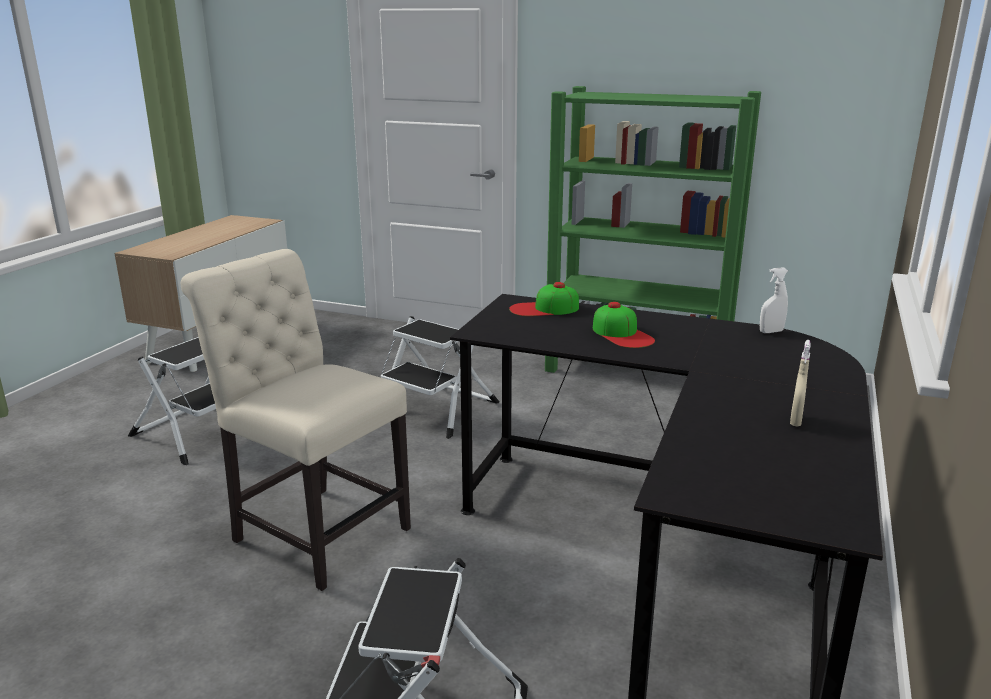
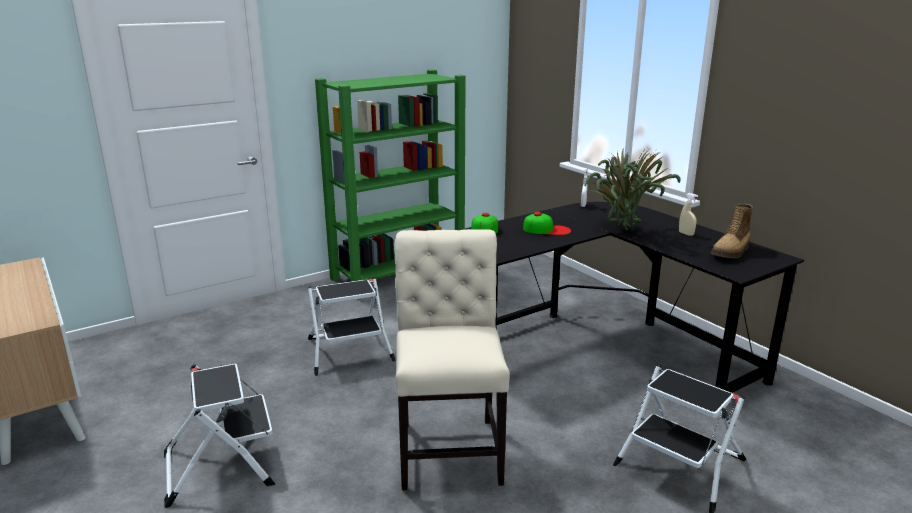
camera: 55 degrees left, 0 degrees up
beige chair [181,249,411,591] -> beige chair turned 105 degrees clockwise [394,229,510,490]
none -> potted plant [585,147,681,231]
none -> boot [711,203,753,258]

